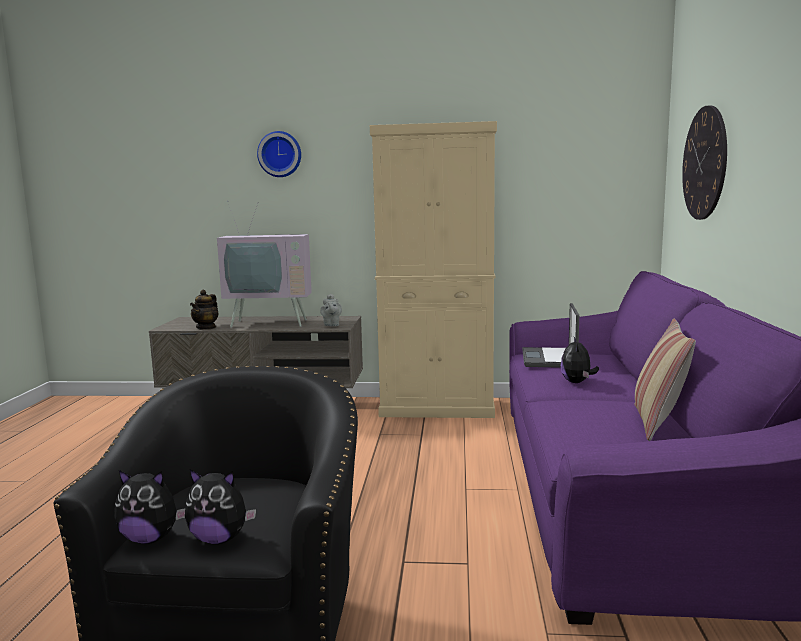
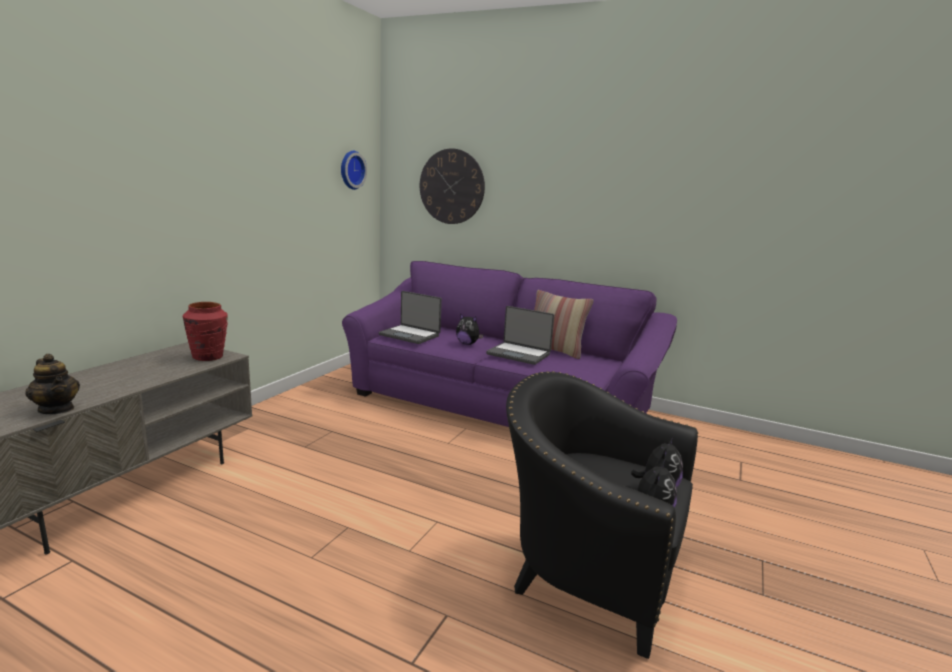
camera: 70 degrees left, 5 degrees up
television [217,201,312,327] -> none
wall clock [257,131,301,177] -> wall clock moved to [341,151,367,190]
grey teapot [320,294,342,326] -> red vase [183,302,228,361]
beige cabinet [370,121,497,418] -> none
none -> laptop [486,306,554,365]

